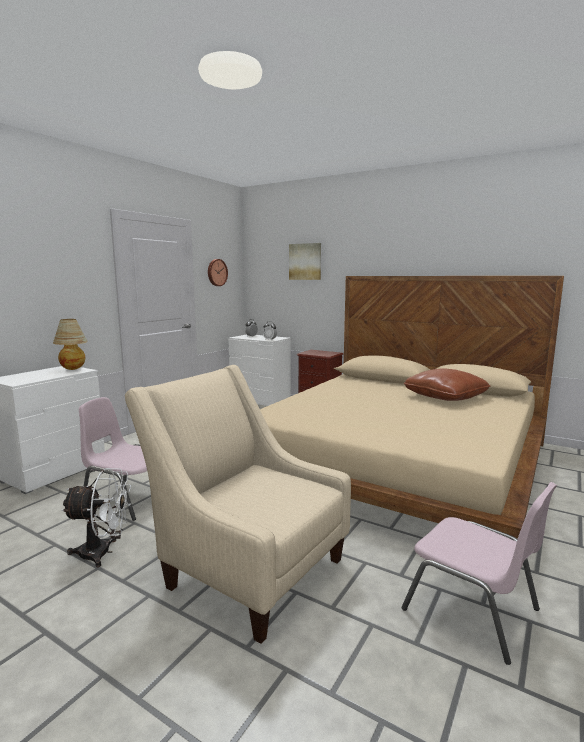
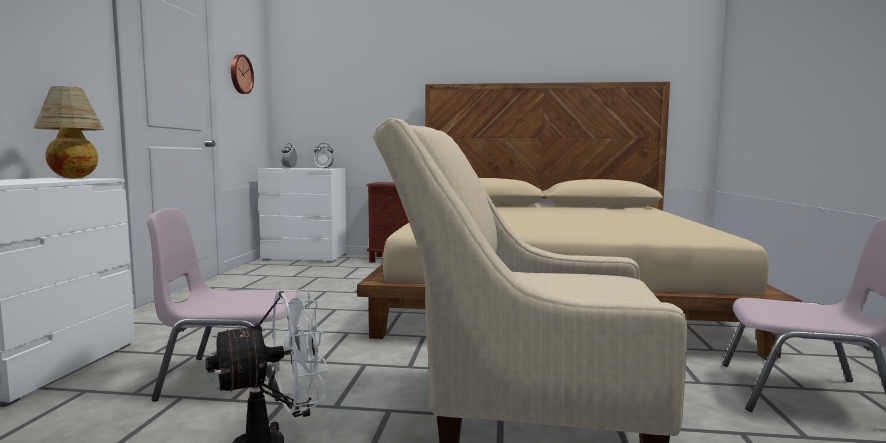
camera: 25 degrees left, 5 degrees down
picture [289,243,321,280] -> none
brown pillow [404,369,490,401] -> none

